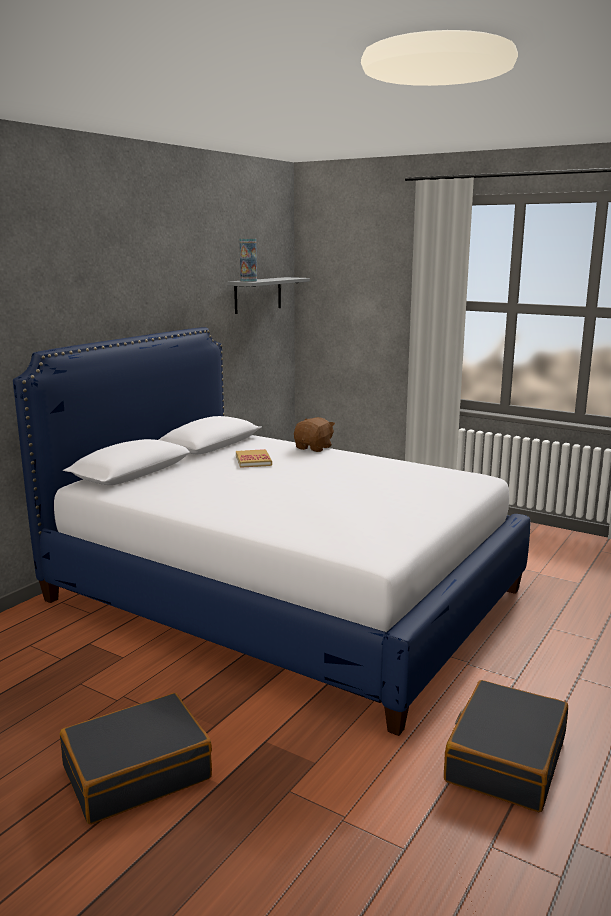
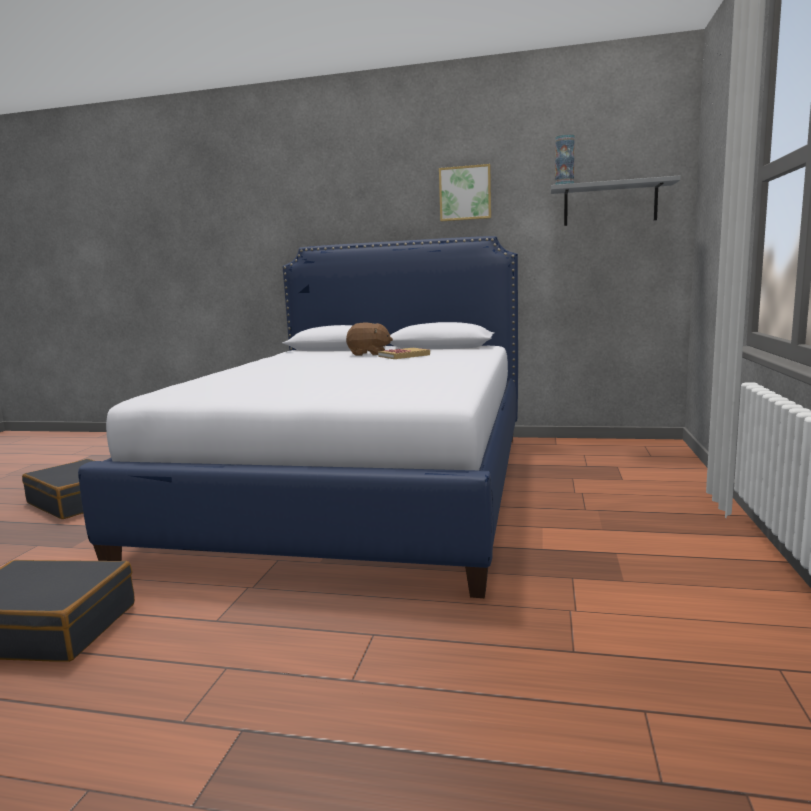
camera: 70 degrees right, 5 degrees down
brown plush toy [294,417,335,452] -> brown plush toy moved to [346,322,393,356]
none -> picture [439,164,491,221]

